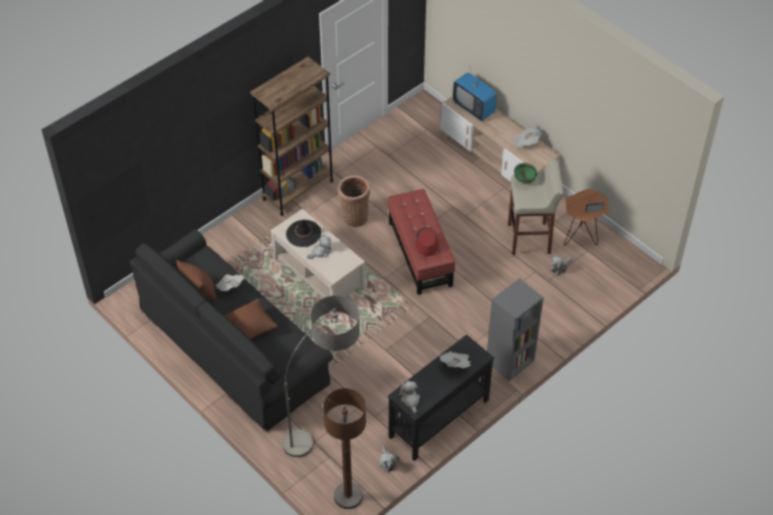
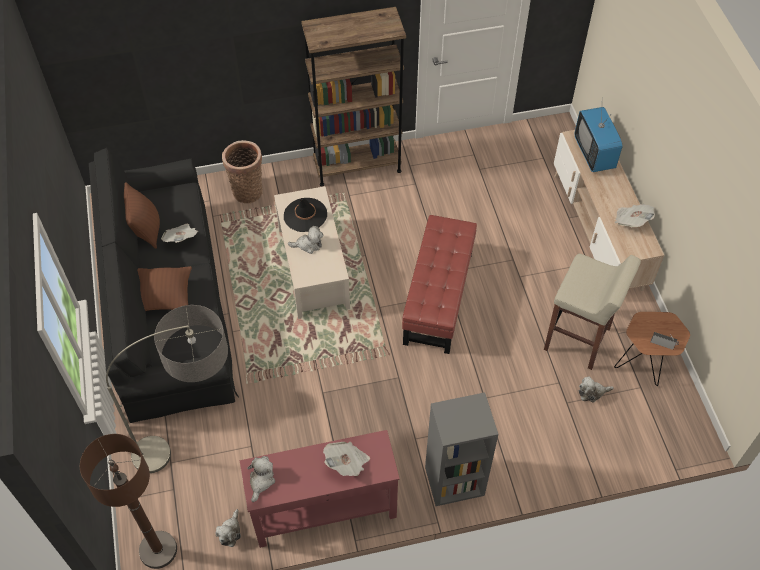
camera: 30 degrees right, 5 degrees up
basket [338,176,370,227] -> basket moved to [222,140,263,203]
black console table [388,334,494,461] -> red console table [240,430,400,548]
red hat [415,227,439,256] -> none
green bowl [514,163,538,184] -> none

